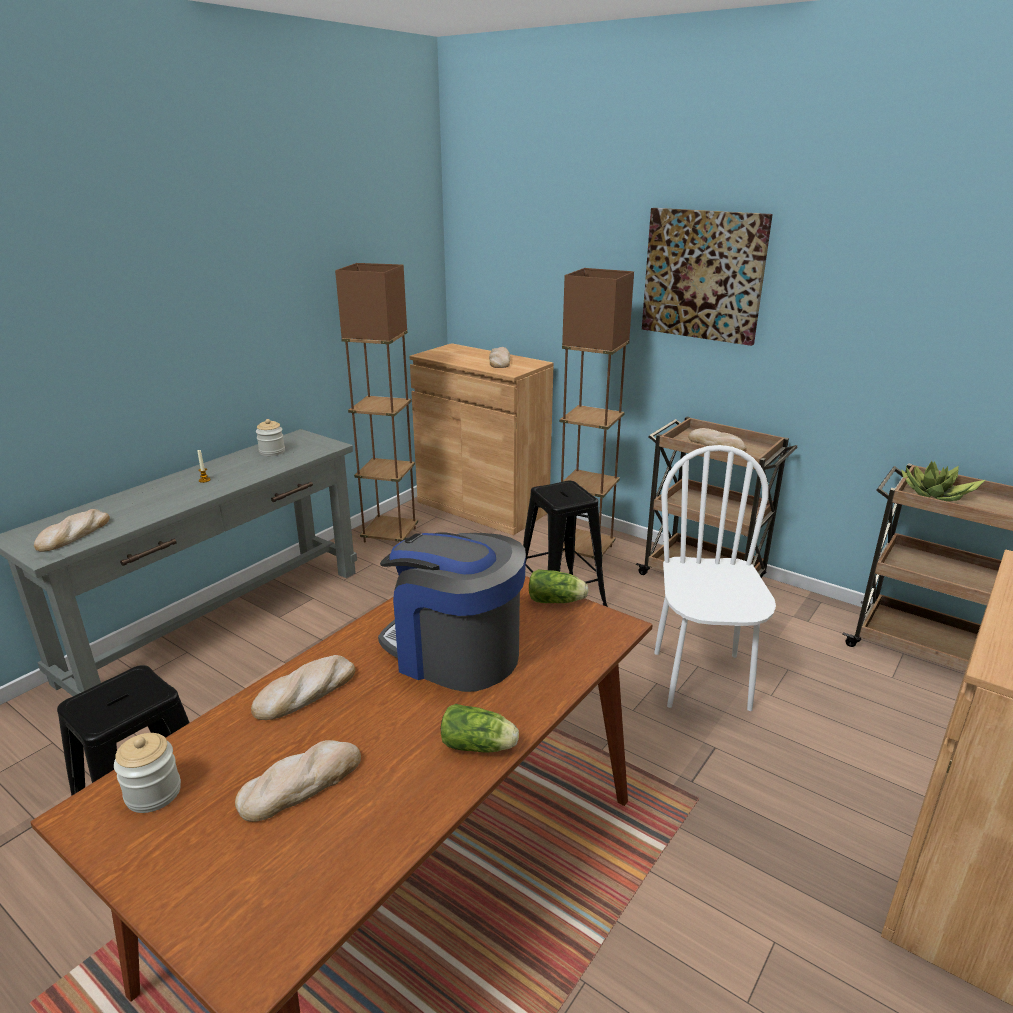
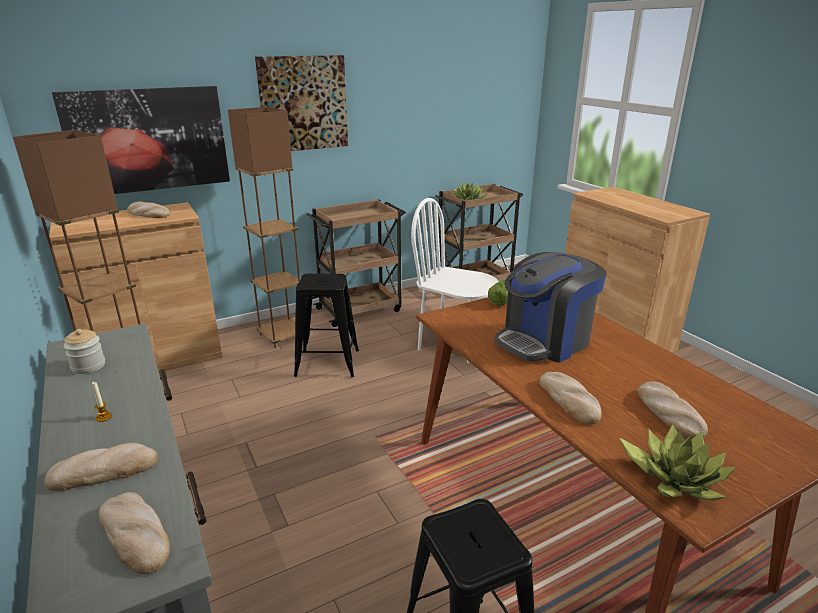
camera: 65 degrees left, 0 degrees up
jar [114,733,181,813] -> potted plant [619,425,736,501]
lettuce [441,704,519,753] -> none
bread [688,428,747,452] -> bread moved to [44,443,158,491]
none -> picture [52,86,230,194]

